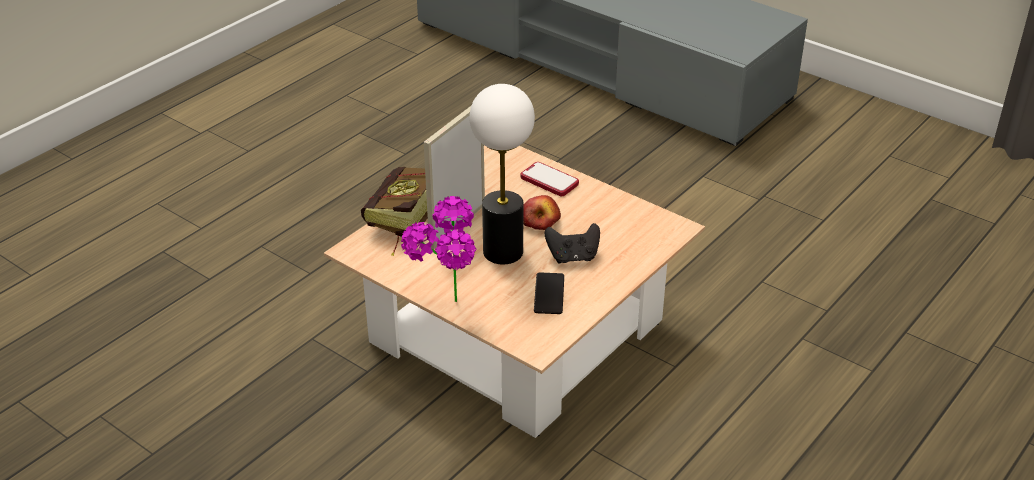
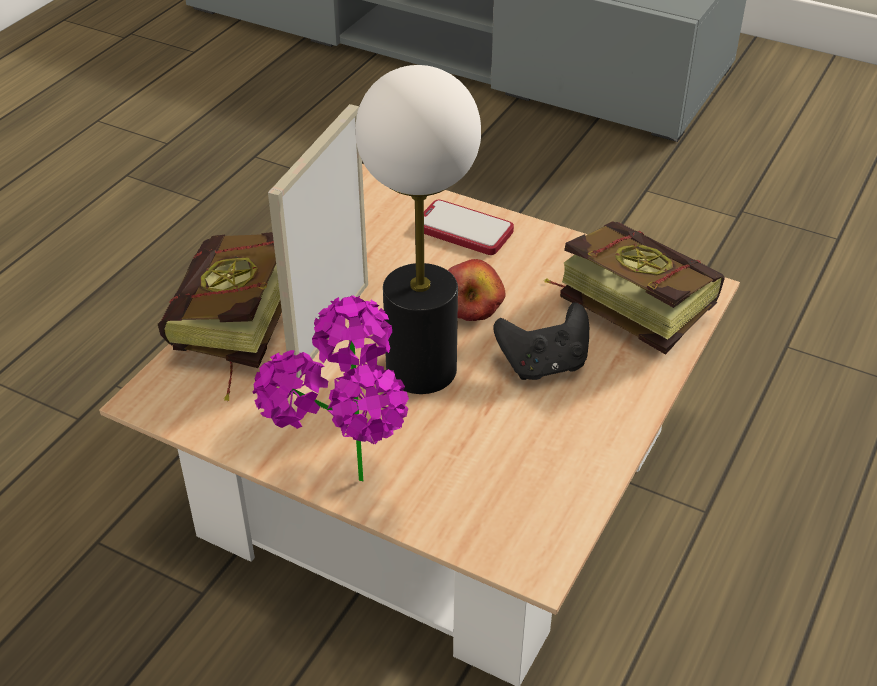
camera: 10 degrees left, 5 degrees up
phone [534,273,564,314] -> none
none -> book [544,221,725,355]

